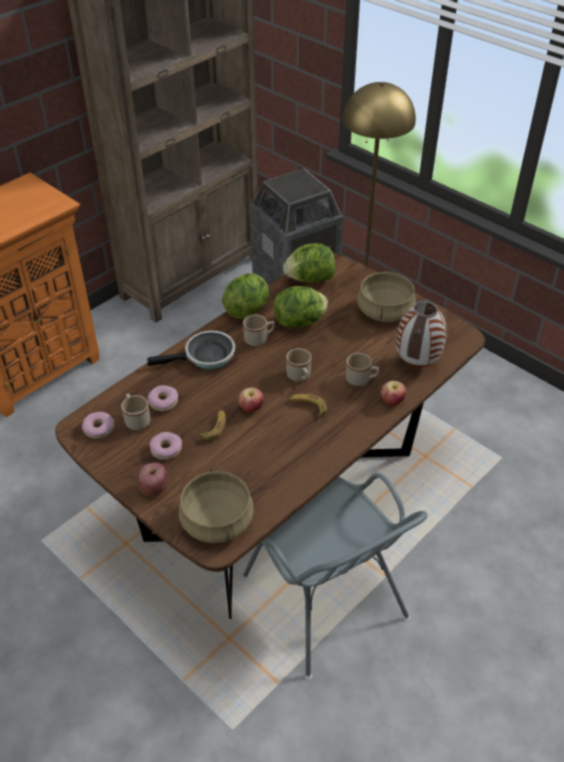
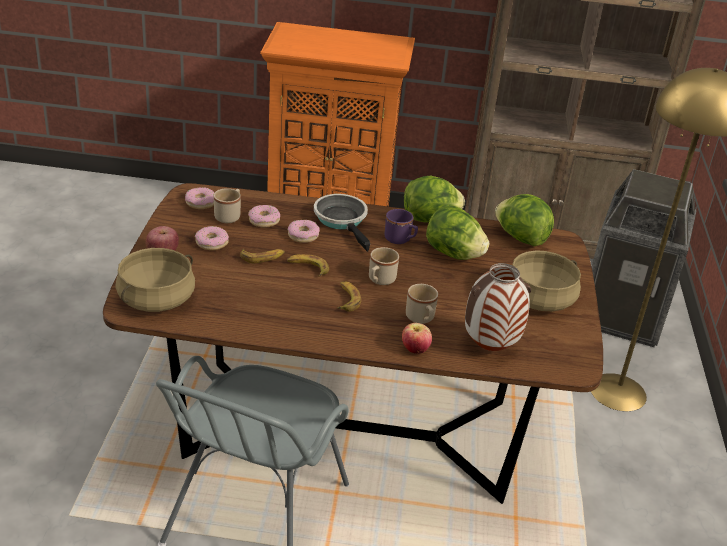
camera: 50 degrees right, 10 degrees down
frying pan [147,331,235,369] -> frying pan turned 150 degrees counterclockwise [314,194,370,252]
apple [238,387,264,412] -> banana [287,254,329,277]
beige mug [243,315,275,346] -> purple mug [385,209,418,244]
none -> donut [287,220,320,243]

